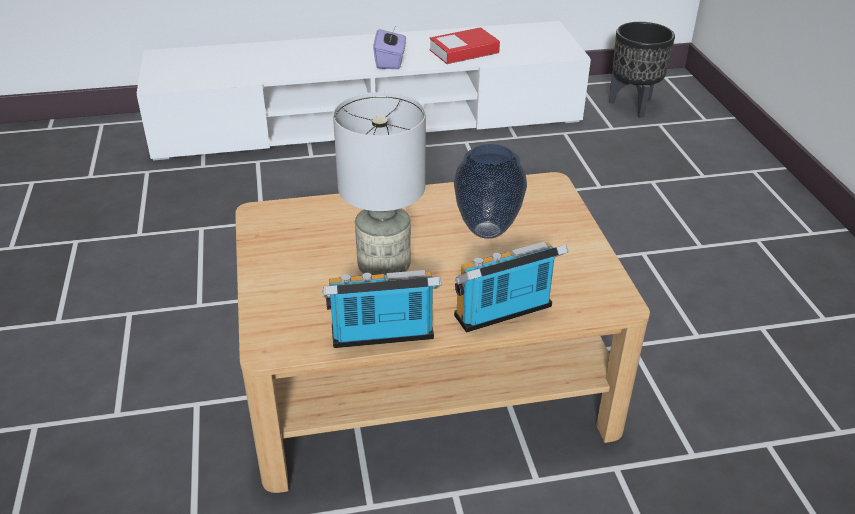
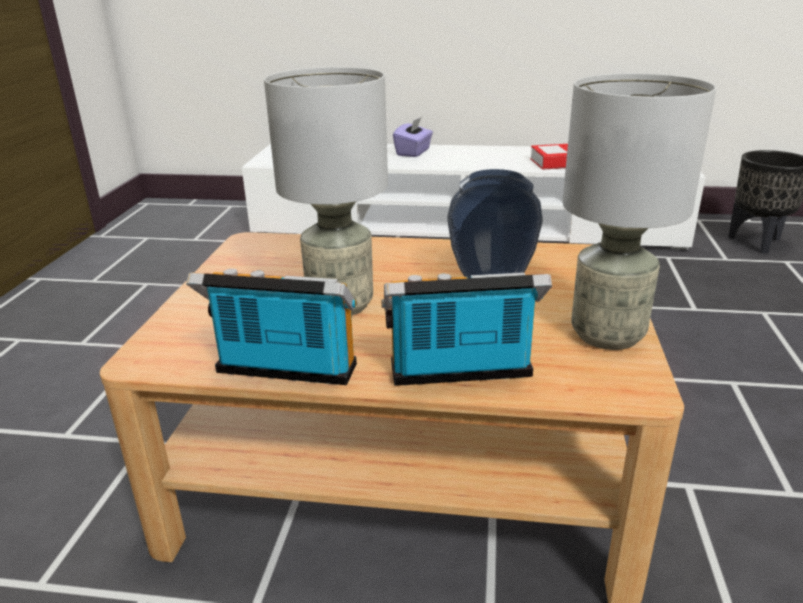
camera: 20 degrees right, 10 degrees down
purple tissue box [373,25,406,69] -> purple tissue box moved to [393,117,433,157]
none -> grey table lamp [563,73,716,350]

